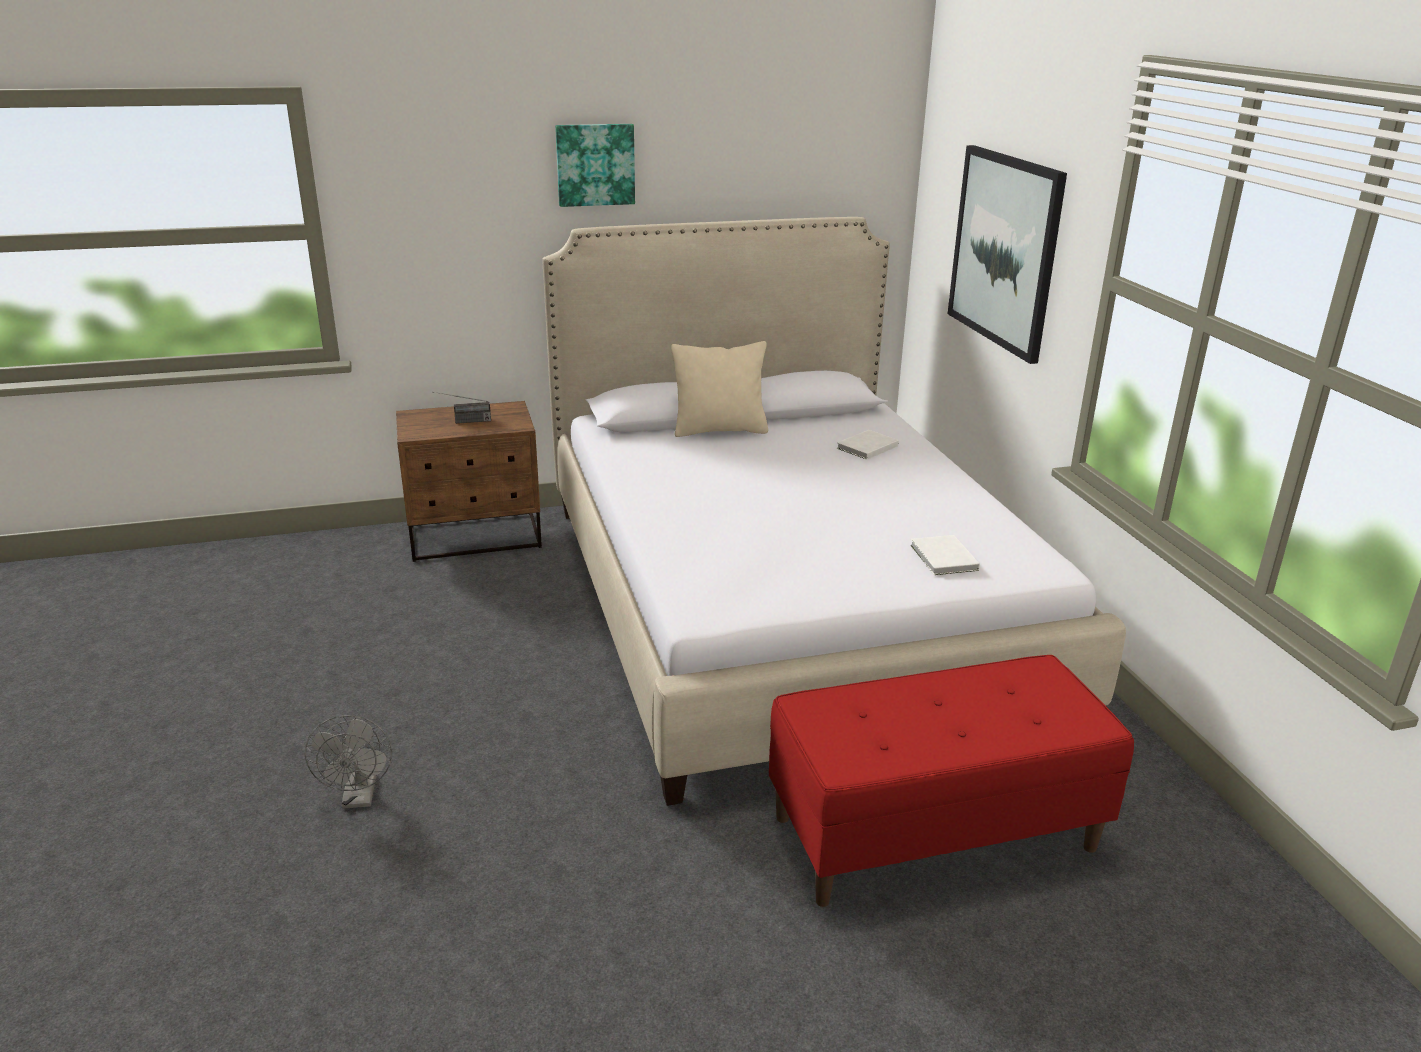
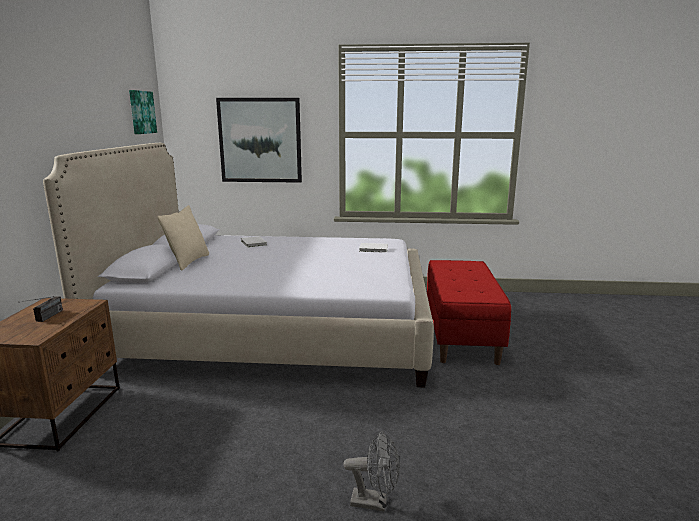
camera: 70 degrees left, 10 degrees down
picture [555,124,635,207] -> picture moved to [129,90,157,134]

